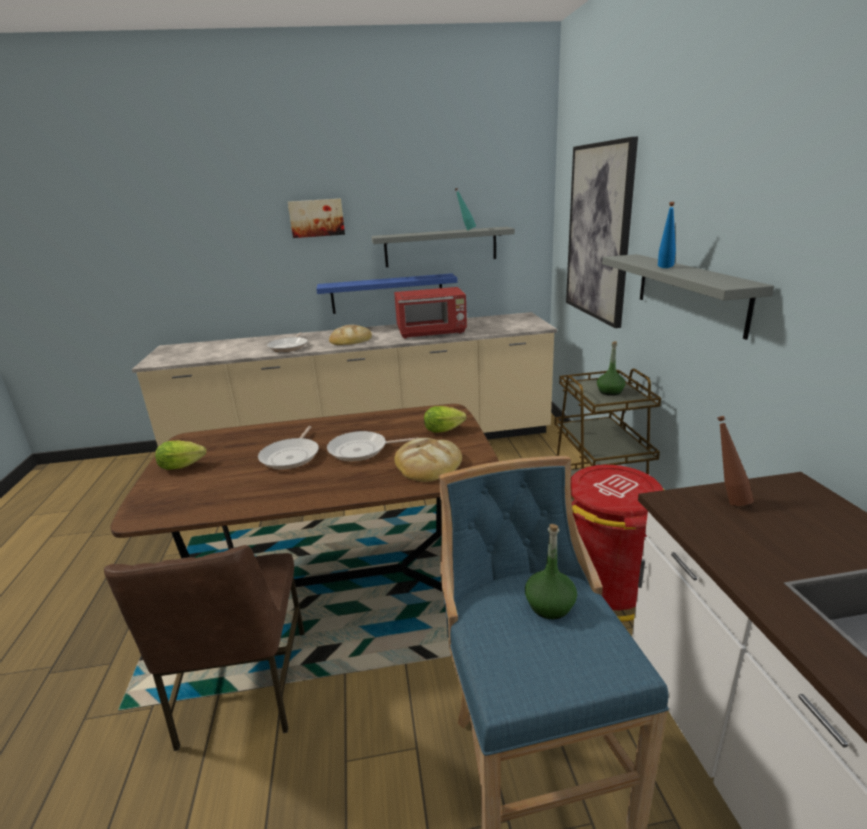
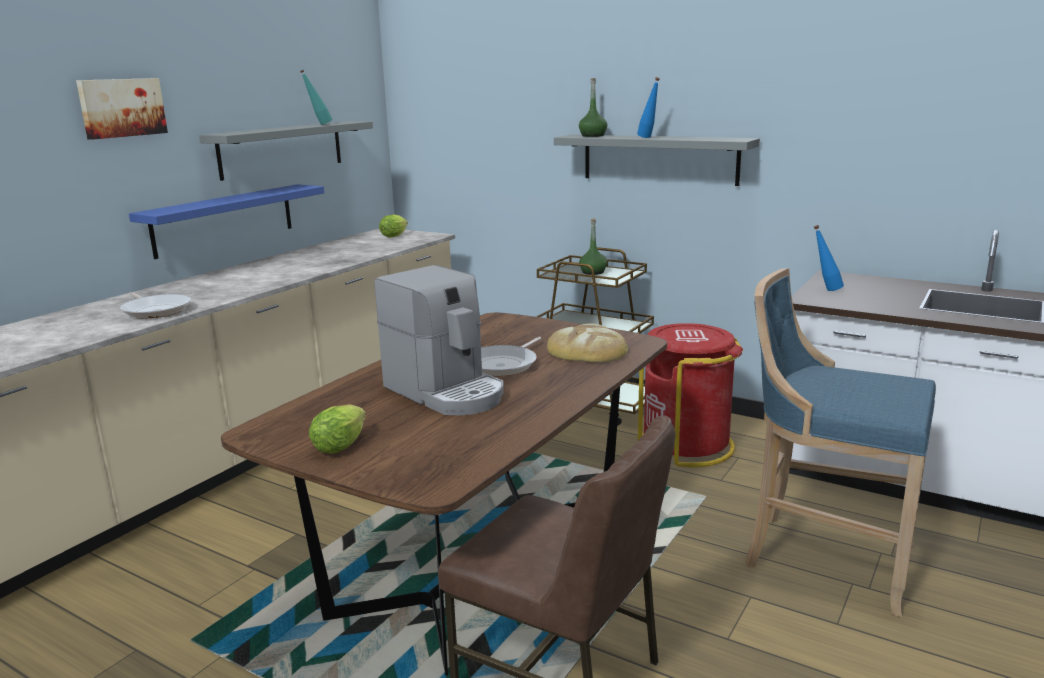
camera: 50 degrees left, 5 degrees down
frying pan [258,426,319,470] -> coffee machine [374,265,504,415]
bread [329,325,372,345] -> none
red microwave [394,287,467,339] -> none
lettuce [424,406,467,432] -> lettuce moved to [379,214,408,238]
green bottle [525,524,577,620] -> green bottle moved to [579,78,607,137]
picture [566,137,638,328] -> none
brown bottle [717,416,754,506] -> blue bottle [814,225,844,291]

